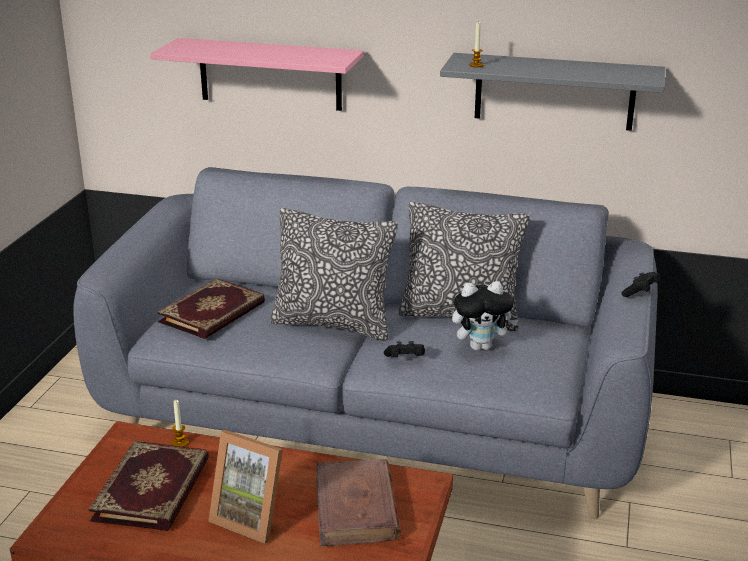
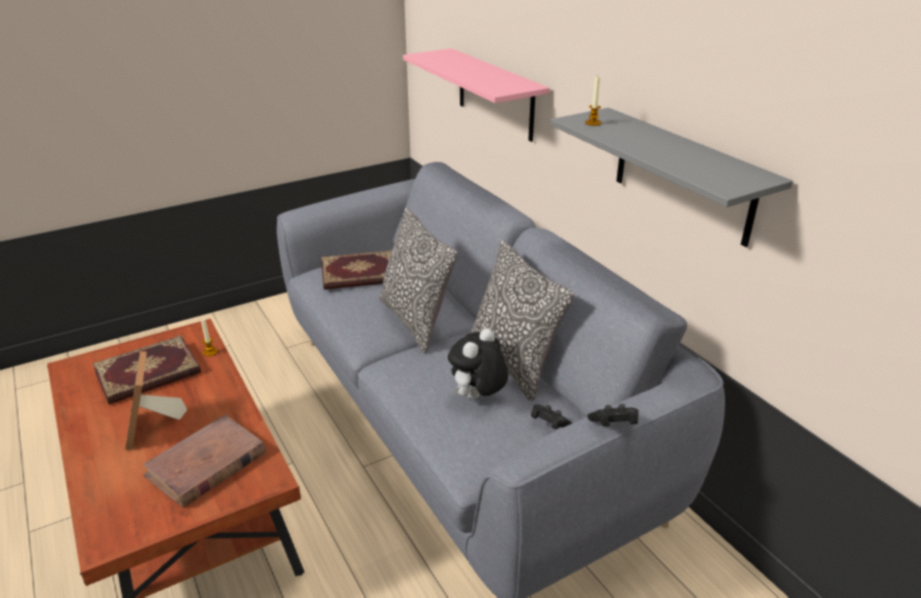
camera: 45 degrees right, 5 degrees up
black game controller [384,341,425,357] -> black game controller moved to [531,404,572,430]
plush toy [452,281,518,351] -> plush toy turned 90 degrees clockwise [448,328,509,399]

